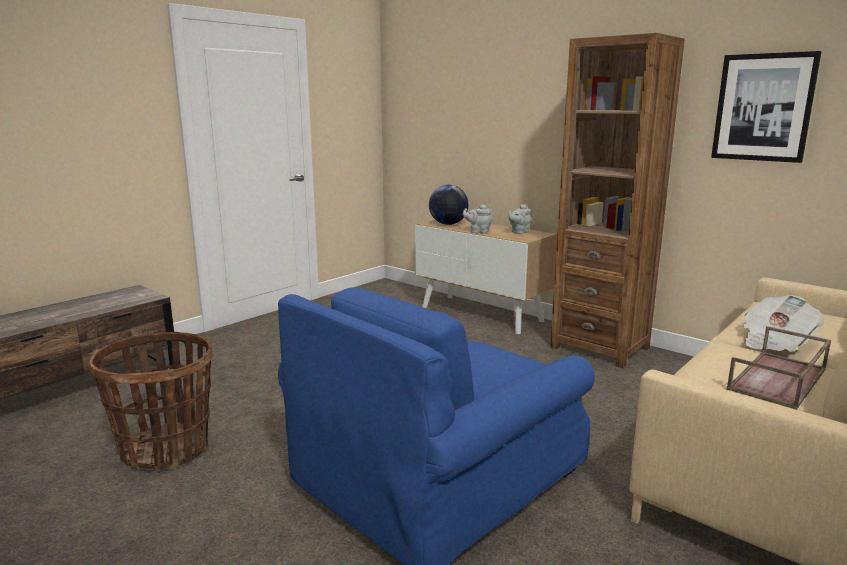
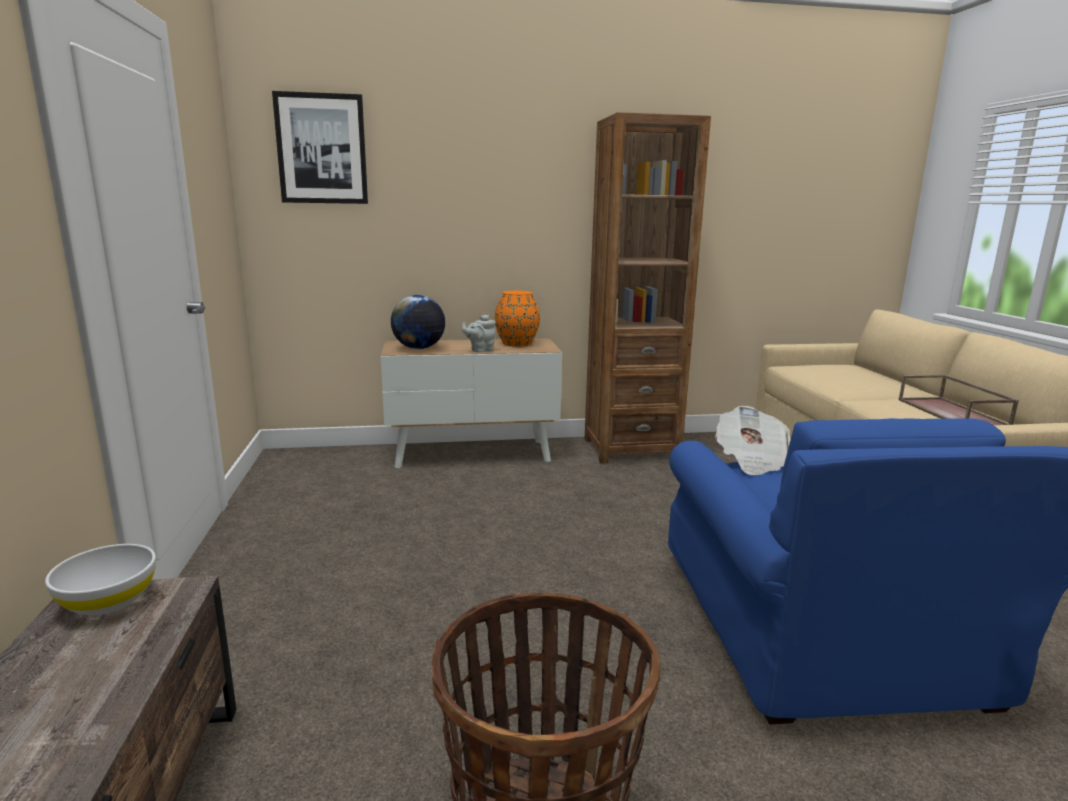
camera: 50 degrees left, 0 degrees up
grey teapot [509,204,531,234] -> orange vase [495,291,540,346]
picture [711,51,822,163] -> picture moved to [272,91,368,204]
newspaper [742,295,824,352] -> newspaper moved to [715,406,790,475]
none -> white bowl [45,544,156,615]

